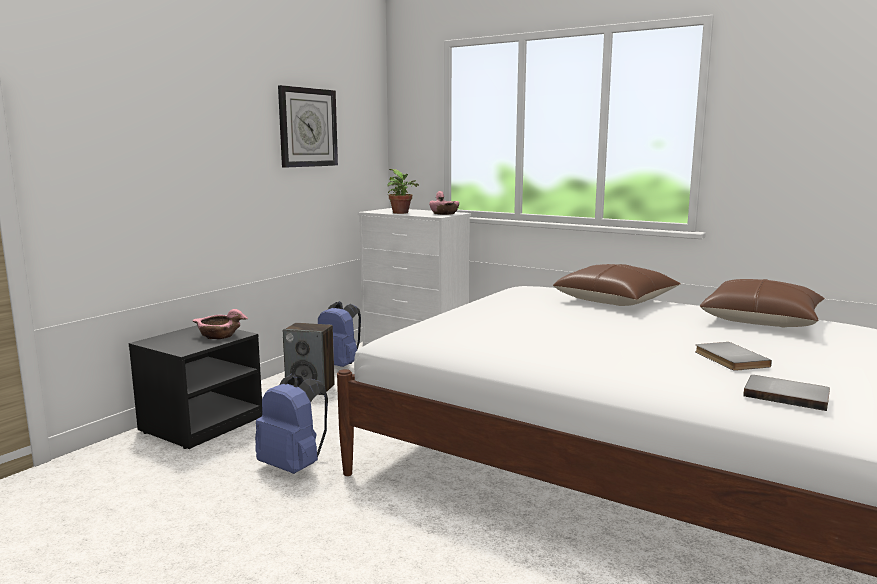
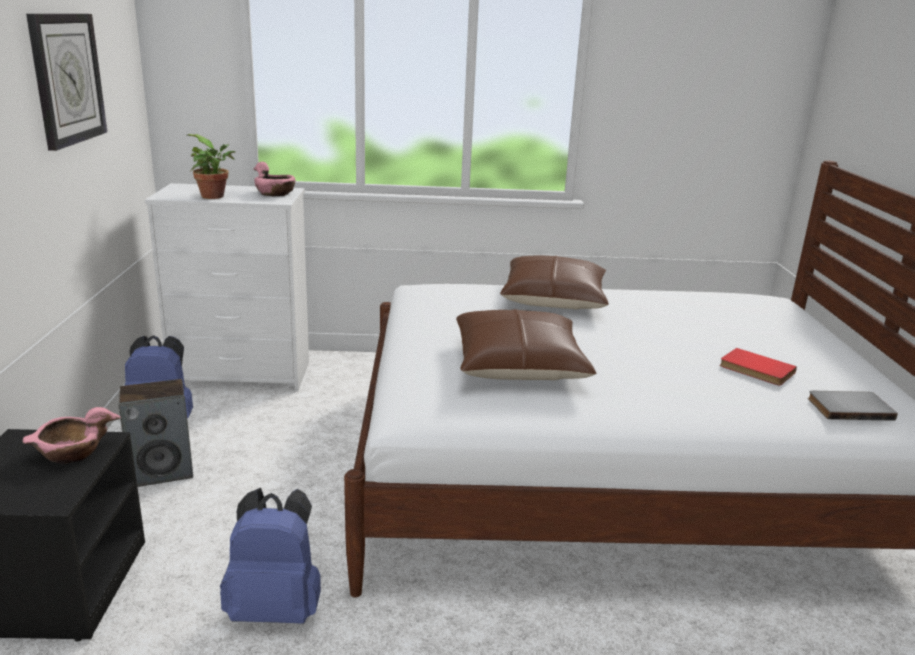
camera: 35 degrees left, 10 degrees up
grey book [695,342,772,371] -> red book [720,348,797,385]
brown pillow [700,279,825,327] -> brown pillow moved to [456,309,597,380]

